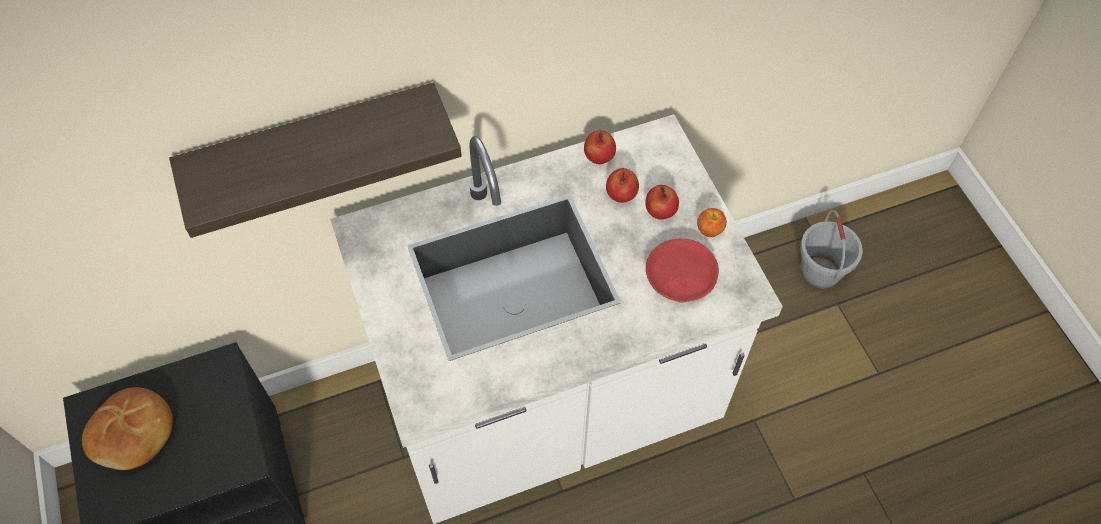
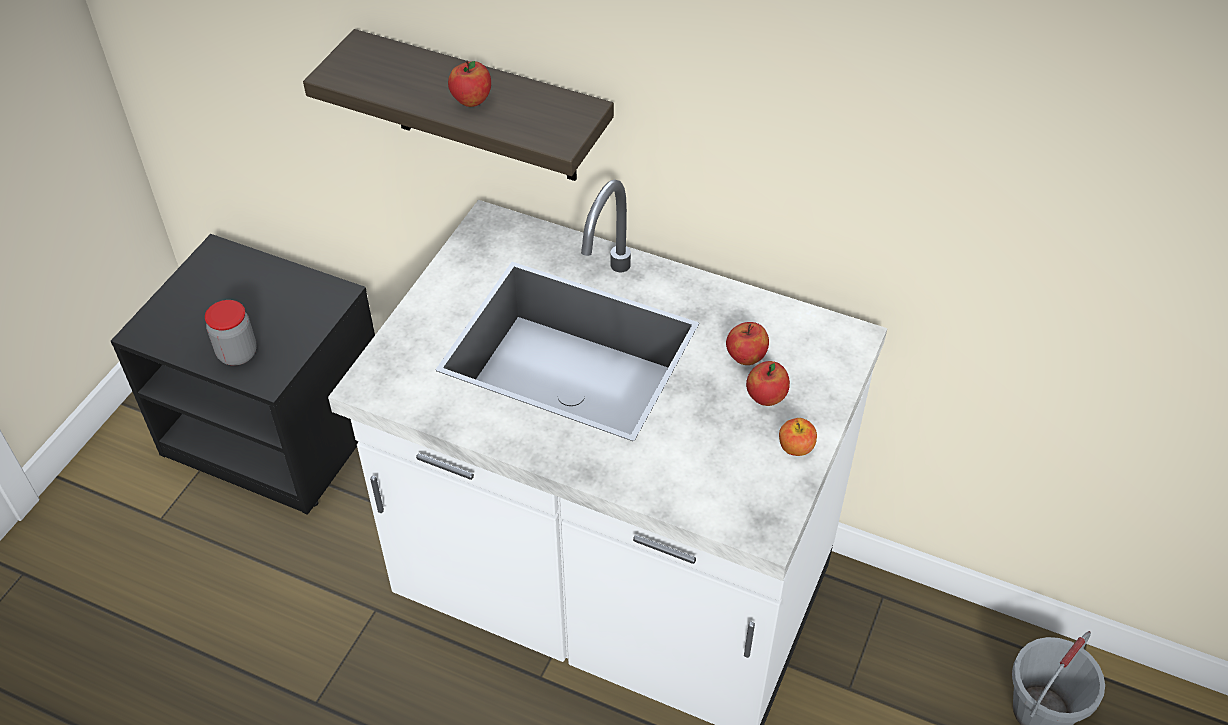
camera: 45 degrees right, 10 degrees down
bread [82,387,173,470] -> none
apple [584,130,616,164] -> apple moved to [448,61,491,107]
red plate [646,238,719,303] -> none
none -> jar [205,300,257,365]

